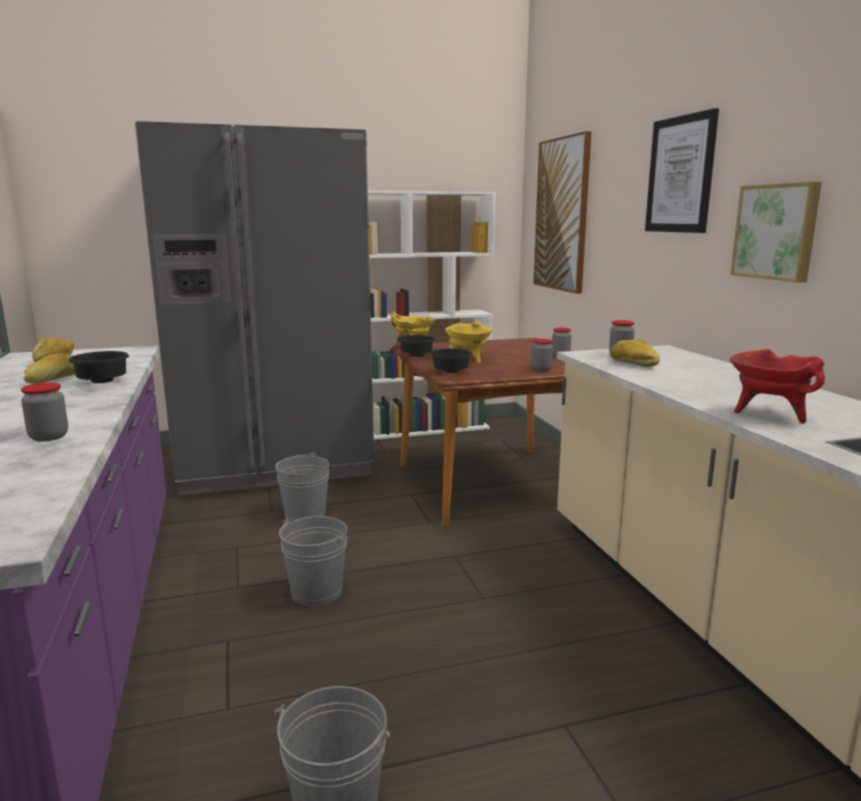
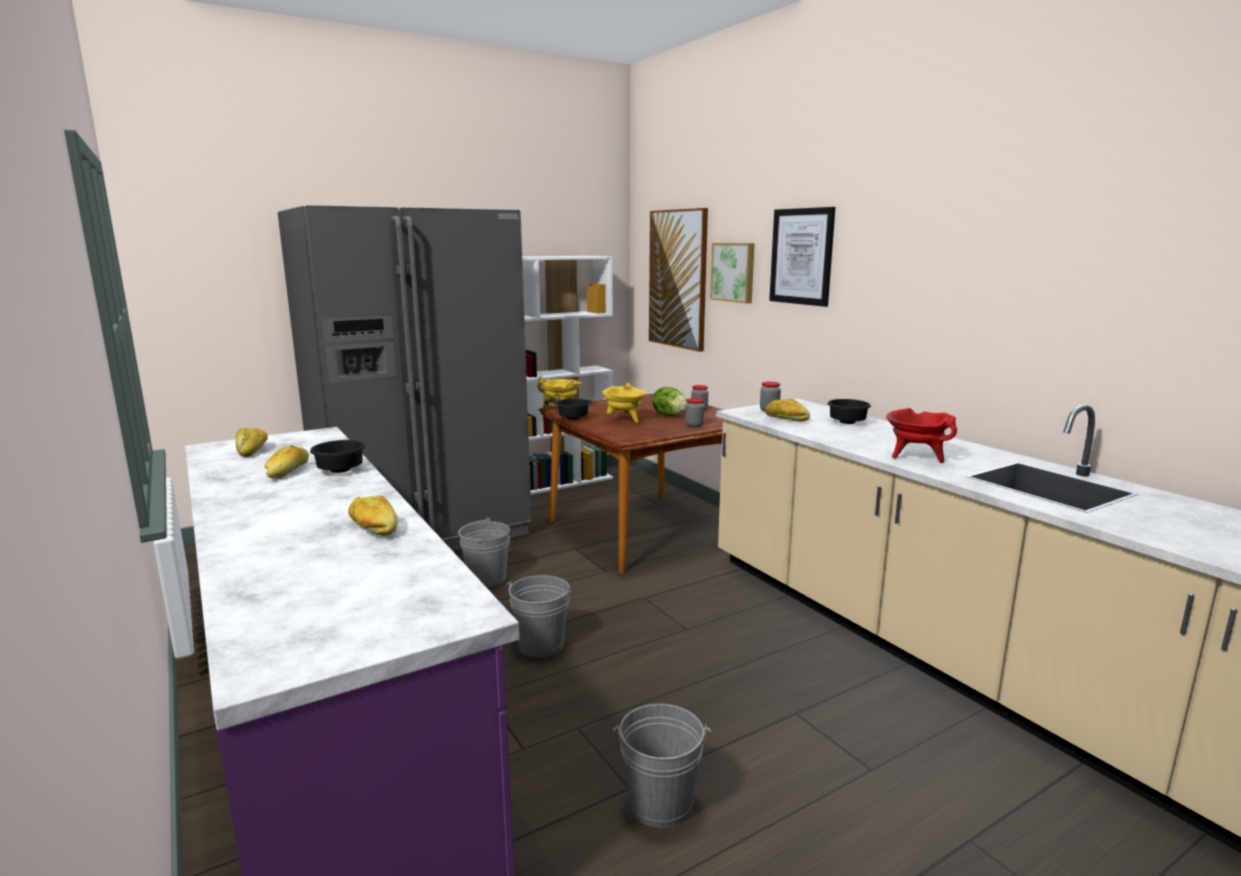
camera: 15 degrees left, 0 degrees up
jar [21,382,68,441] -> bread [348,496,398,536]
black bowl [430,348,472,373] -> black bowl moved to [827,399,871,424]
picture [730,182,822,283] -> picture moved to [710,243,755,303]
none -> lettuce [652,387,687,416]

